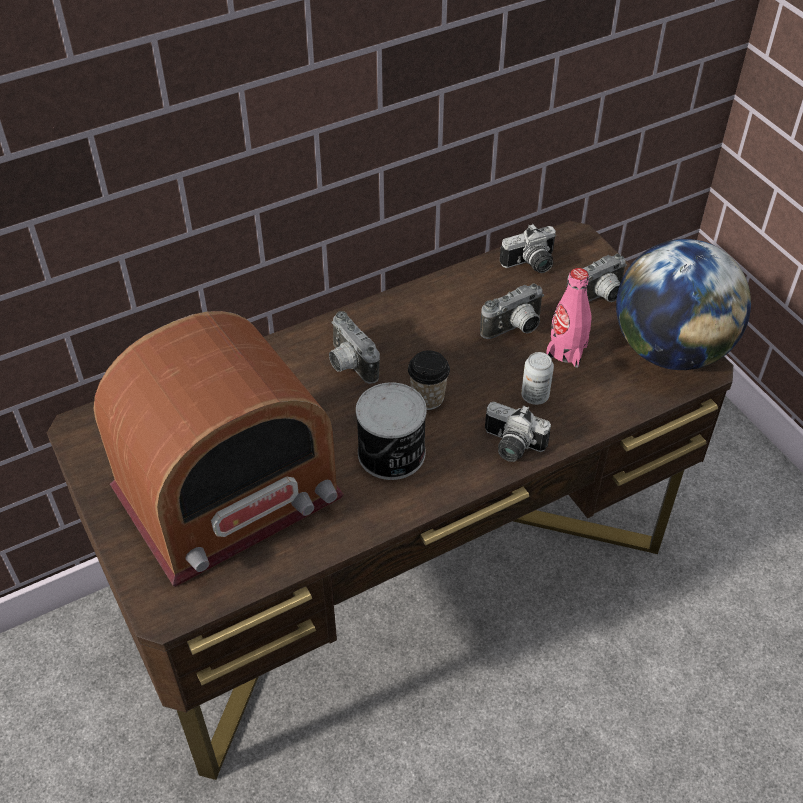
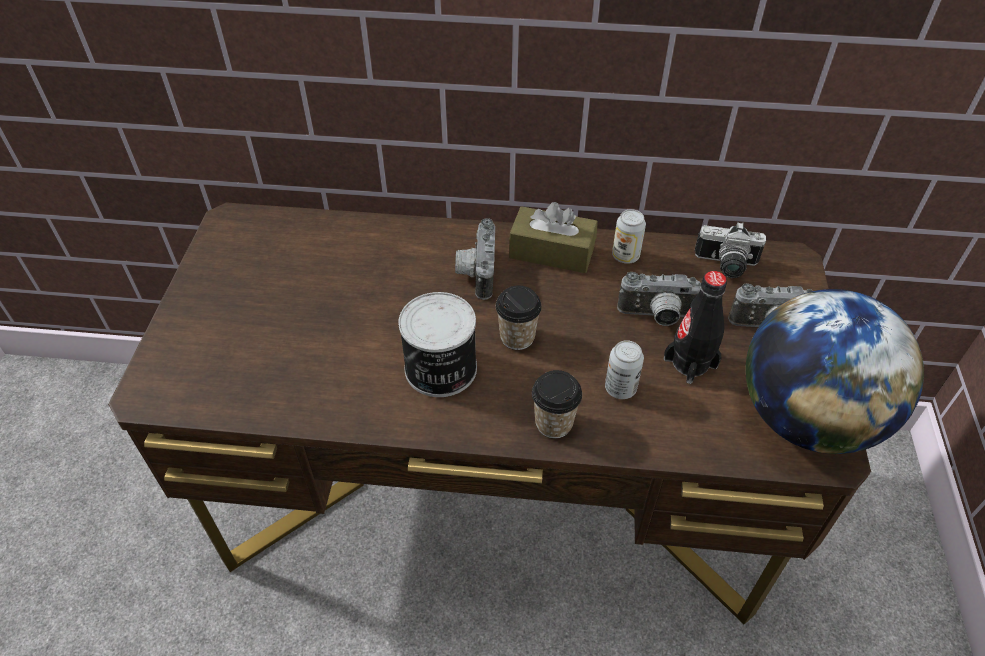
camera: 35 degrees right, 0 degrees up
radio [94,311,344,587] -> none
camera [485,402,551,462] -> cup [532,370,582,438]
pink bottle [546,268,591,368] -> black bottle [664,271,727,384]
none -> brown tissue box [509,202,598,273]
none -> can [612,209,646,264]

